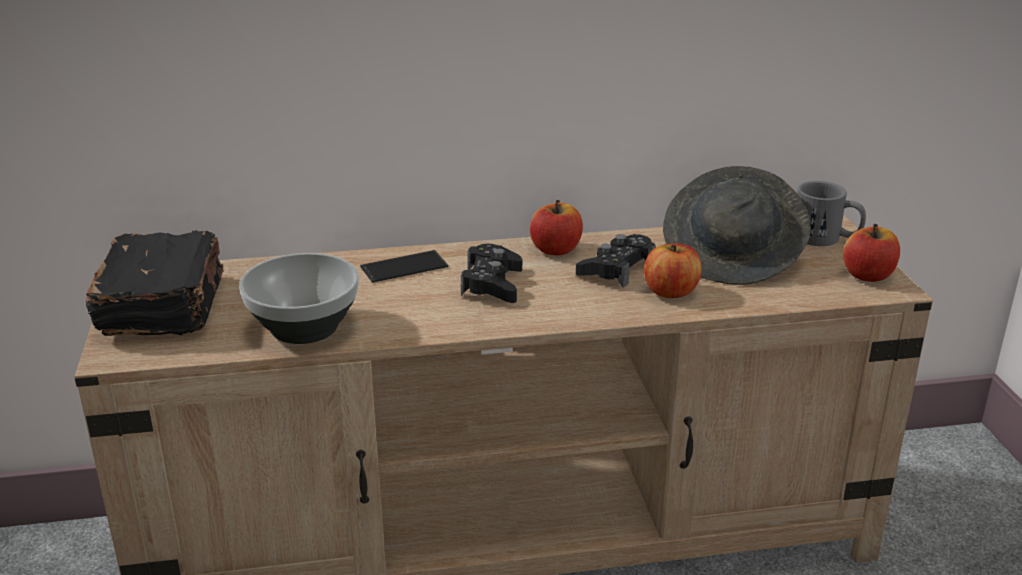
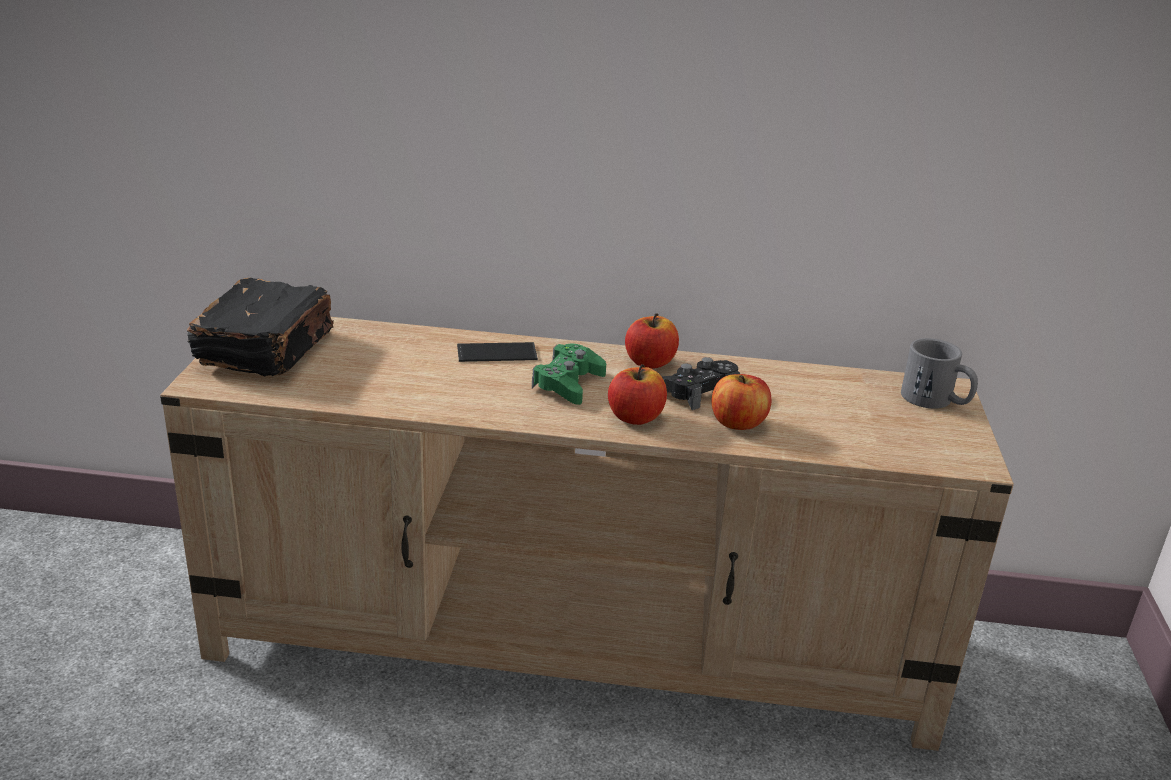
camera: 15 degrees right, 0 degrees up
bowl [239,253,359,344] -> none
black game controller [461,244,522,303] -> green game controller [532,344,606,405]
grey hat [663,166,811,285] -> none
apple [843,224,900,282] -> apple moved to [608,364,667,425]

